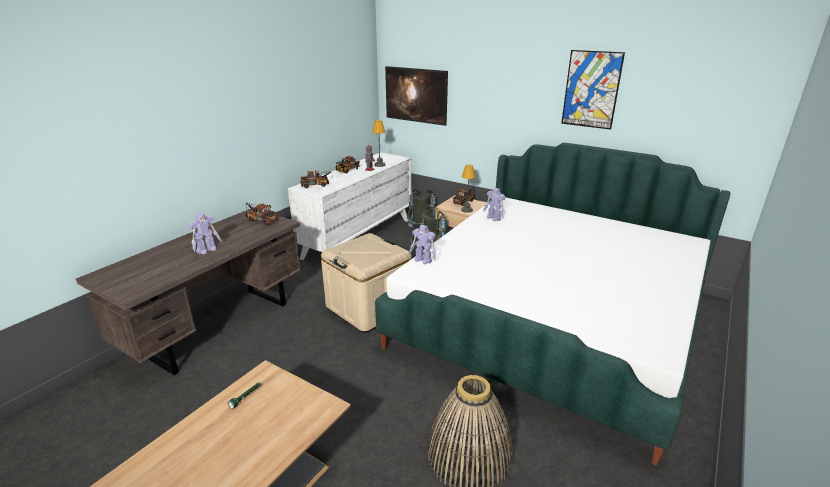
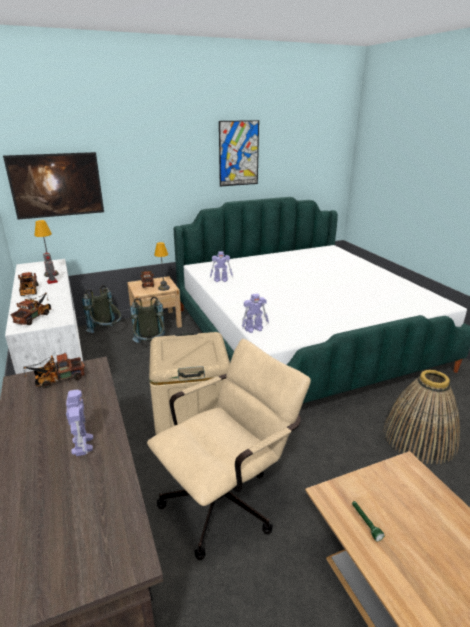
camera: 55 degrees left, 0 degrees up
none -> beige office chair [147,339,311,560]

